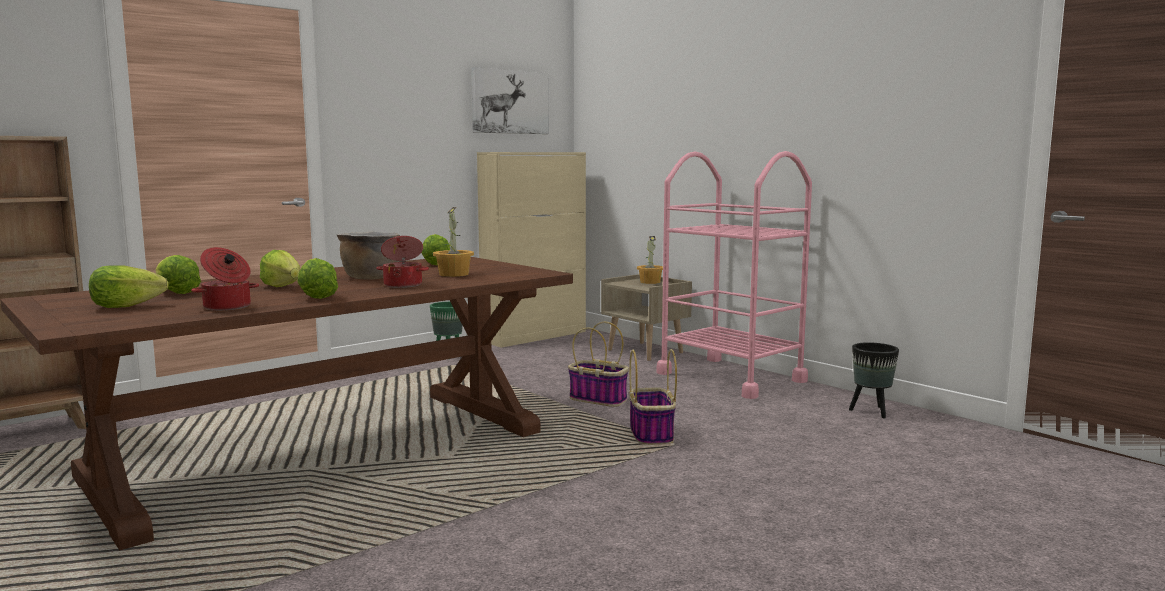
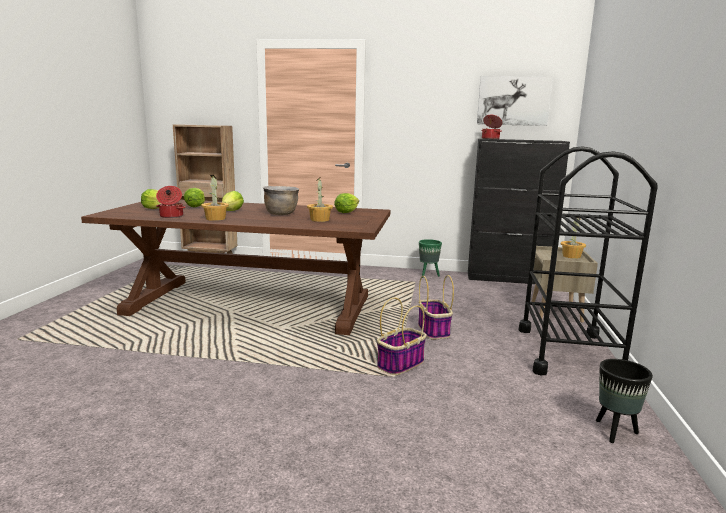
camera: 50 degrees right, 5 degrees up
lettuce [297,258,338,299] -> potted plant [201,175,229,221]
cooking pot [376,236,429,288] -> cooking pot moved to [481,115,502,139]
beige cabinet [477,152,586,348] -> black cabinet [468,139,570,284]
pink cart [656,151,812,399] -> black cart [519,146,658,375]

